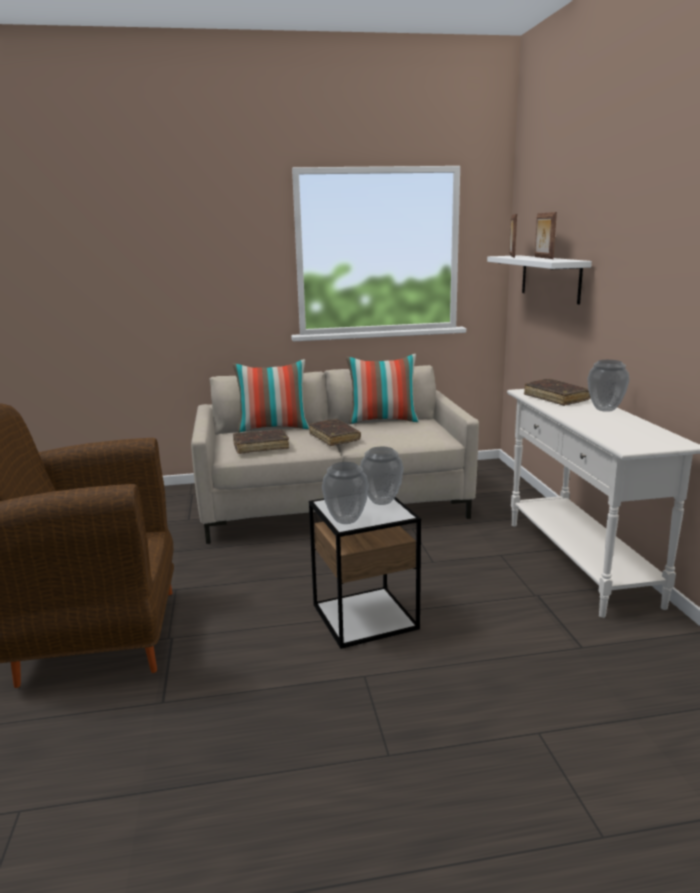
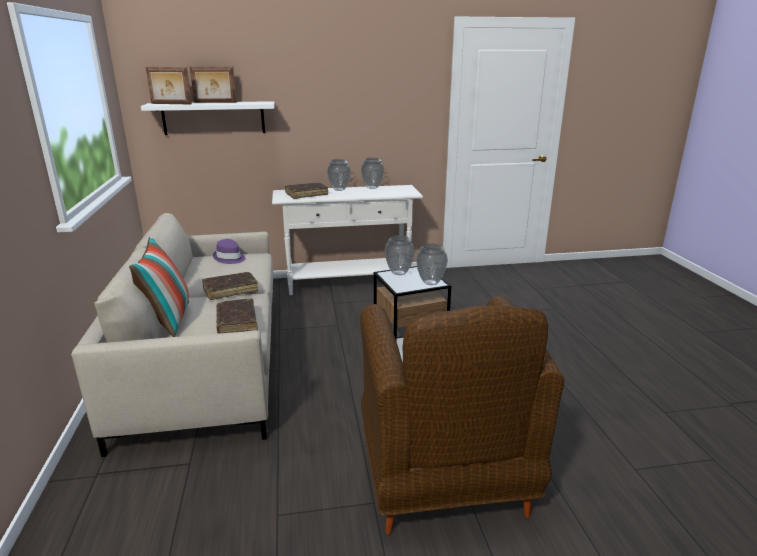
camera: 90 degrees left, 5 degrees up
pillow [346,354,419,424] -> none
none -> purple hat [213,239,246,264]
none -> vase [361,158,384,189]

